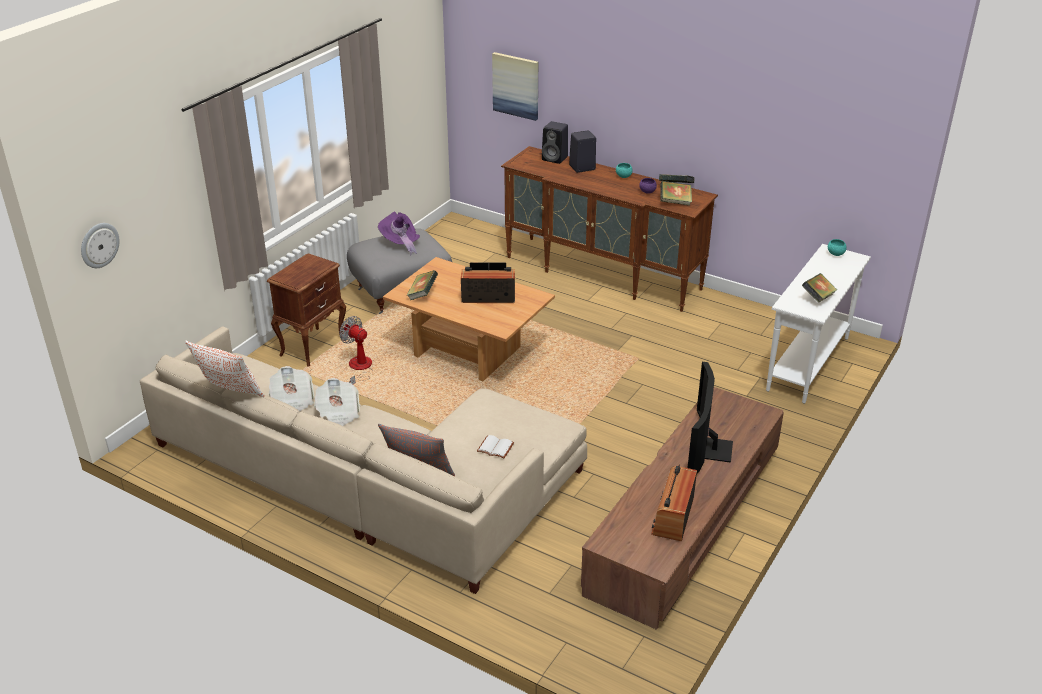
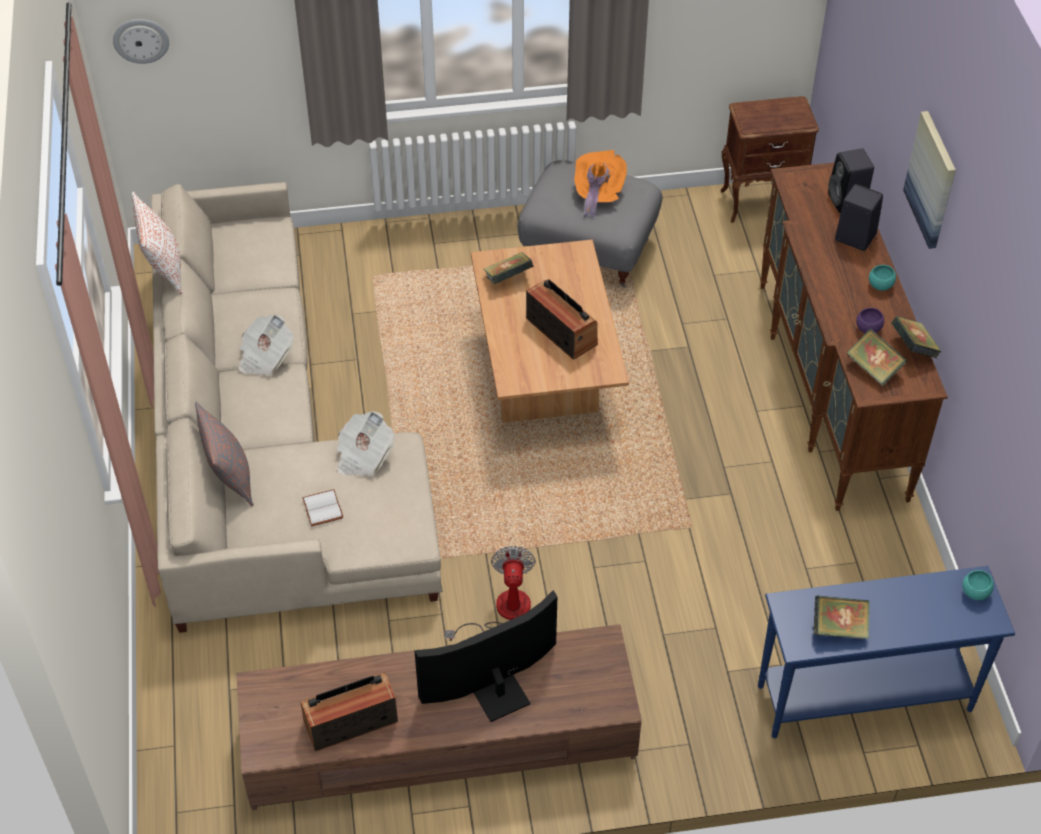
camera: 50 degrees right, 15 degrees up
brown nightstand [267,254,346,367] -> brown nightstand moved to [720,96,819,223]
newspaper [269,366,314,411] -> newspaper moved to [336,411,395,477]
fan [339,316,373,384] -> fan moved to [445,546,536,641]
purple hat [378,212,420,256] -> orange hat [574,150,627,219]
picture [492,52,538,121] -> picture moved to [903,111,956,249]
white console table [766,244,871,404] -> blue console table [758,566,1015,738]

